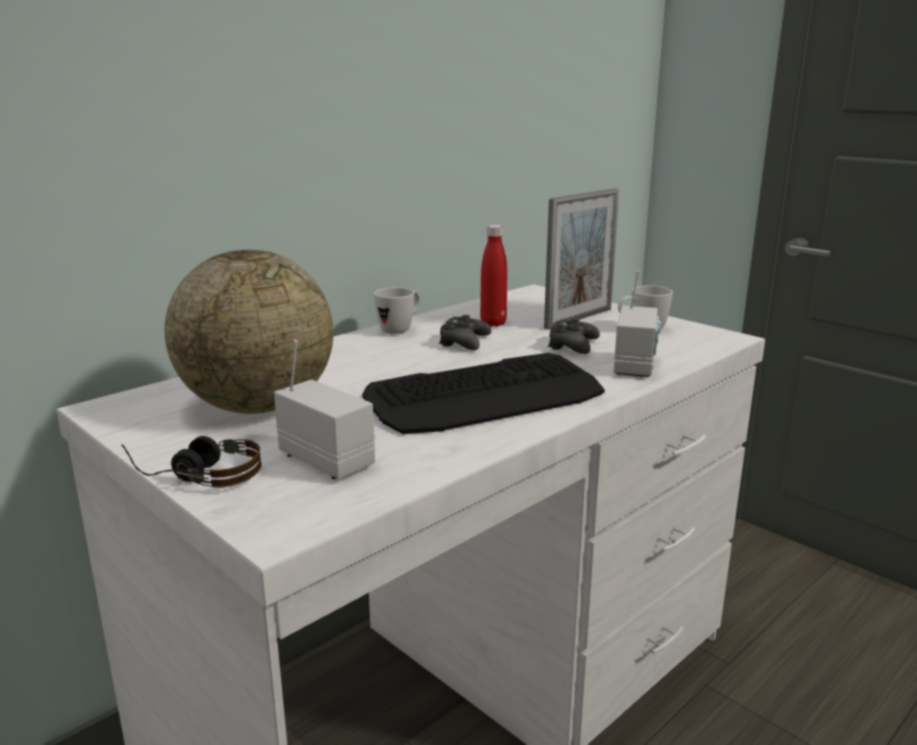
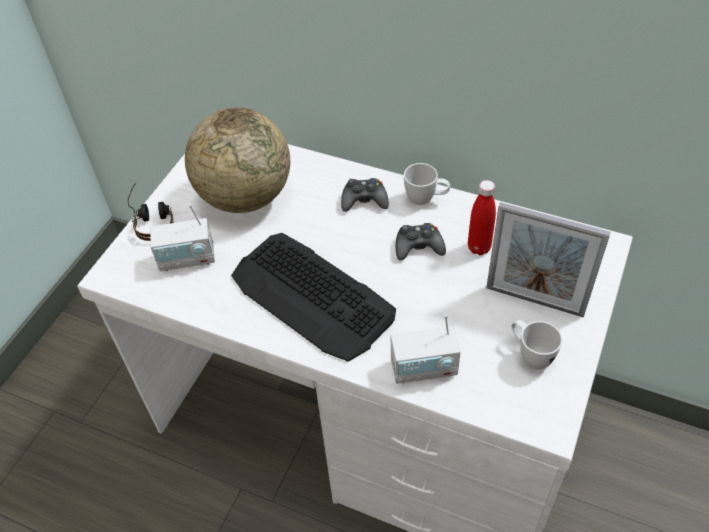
camera: 70 degrees right, 30 degrees up
radio [274,340,375,479] -> radio turned 60 degrees clockwise [150,204,215,271]
black game controller [548,318,600,354] -> black game controller moved to [341,178,389,212]

